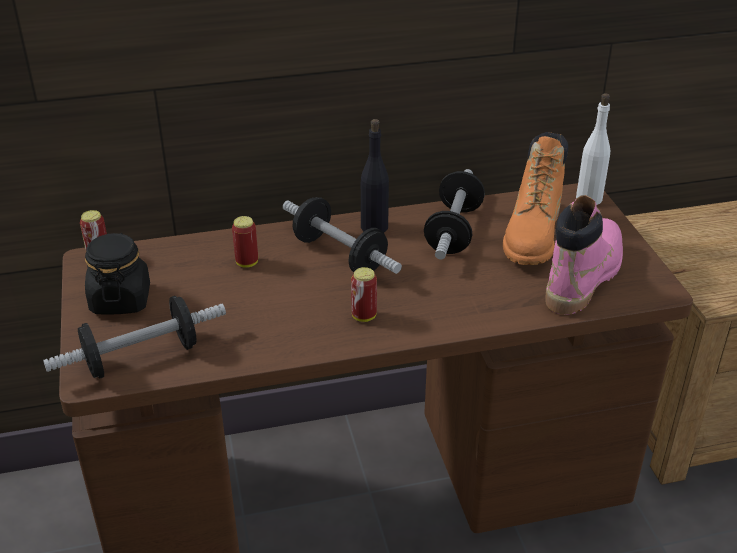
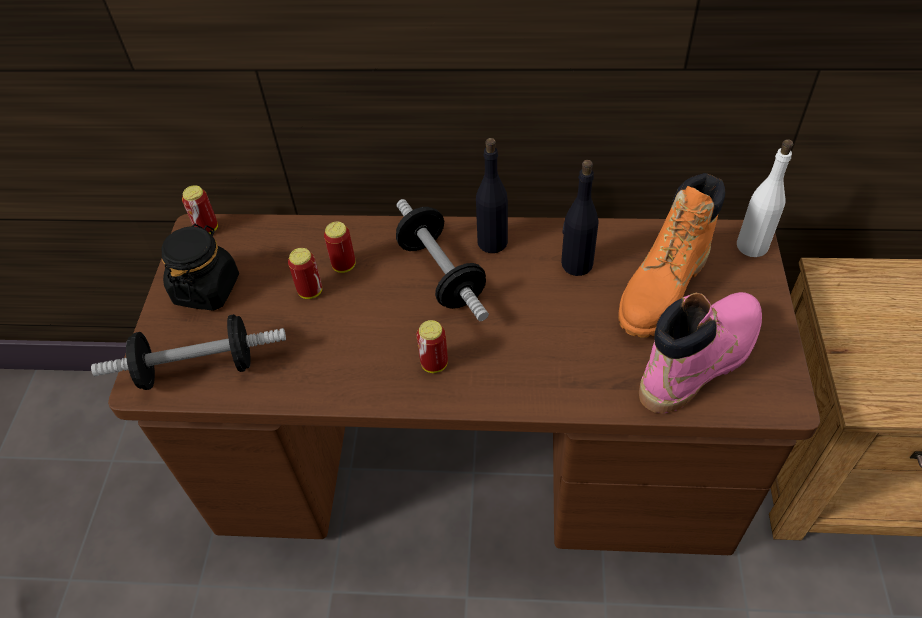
camera: 20 degrees right, 15 degrees up
dumbbell [424,169,485,260] -> black bottle [561,160,598,276]
none -> can [288,248,322,299]

